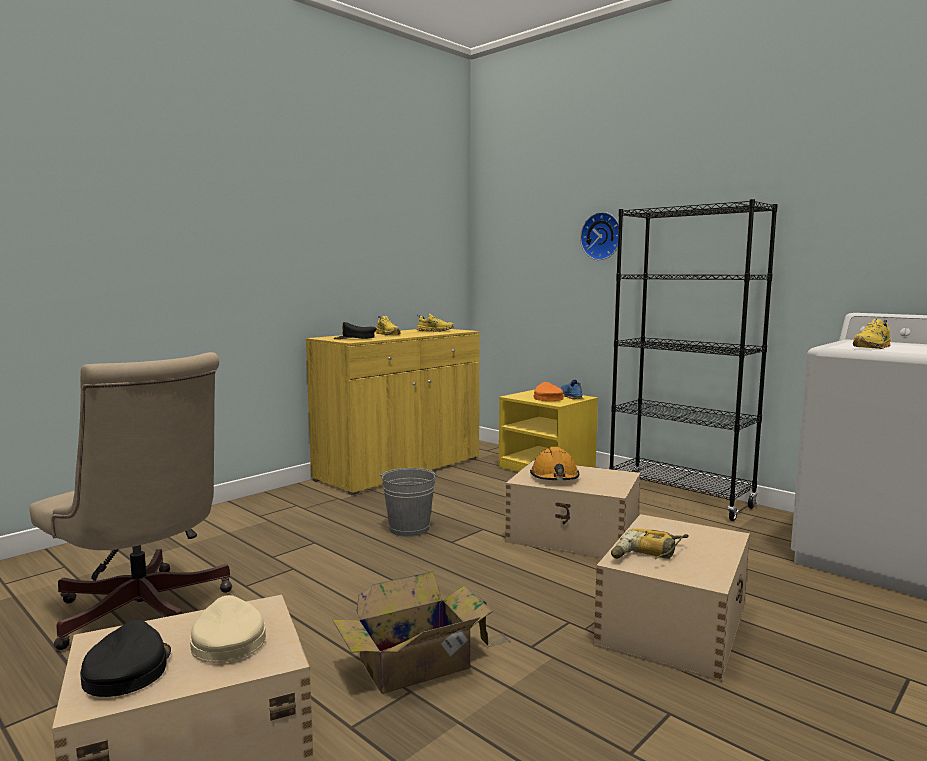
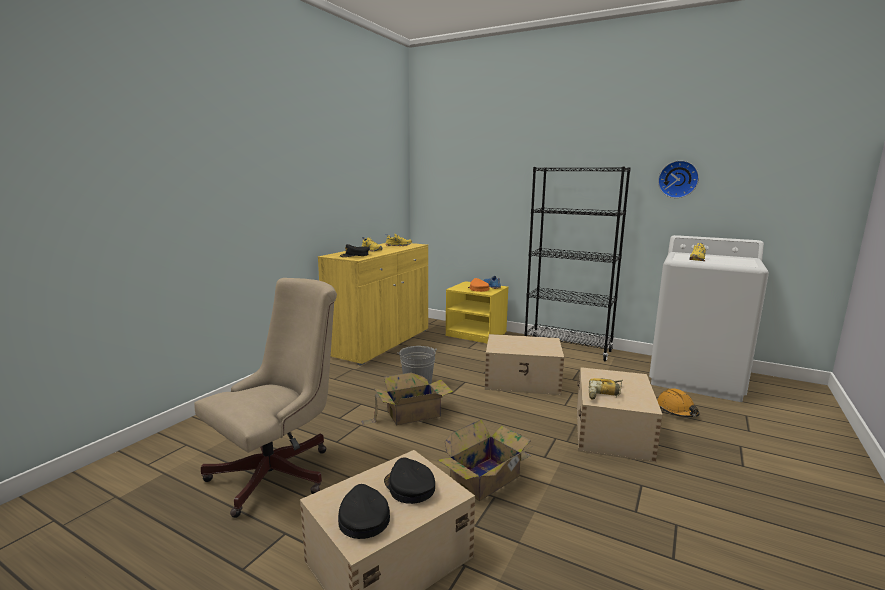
camera: 15 degrees left, 5 degrees up
beige office chair [29,352,233,650] -> beige office chair turned 75 degrees counterclockwise [194,278,337,518]
beige cap [190,595,266,663] -> black cap [384,458,435,504]
orange hard hat [530,447,579,480] -> orange hard hat moved to [657,388,699,417]
wall clock [580,212,619,260] -> wall clock moved to [658,160,699,198]
none -> cardboard box [361,373,453,425]

